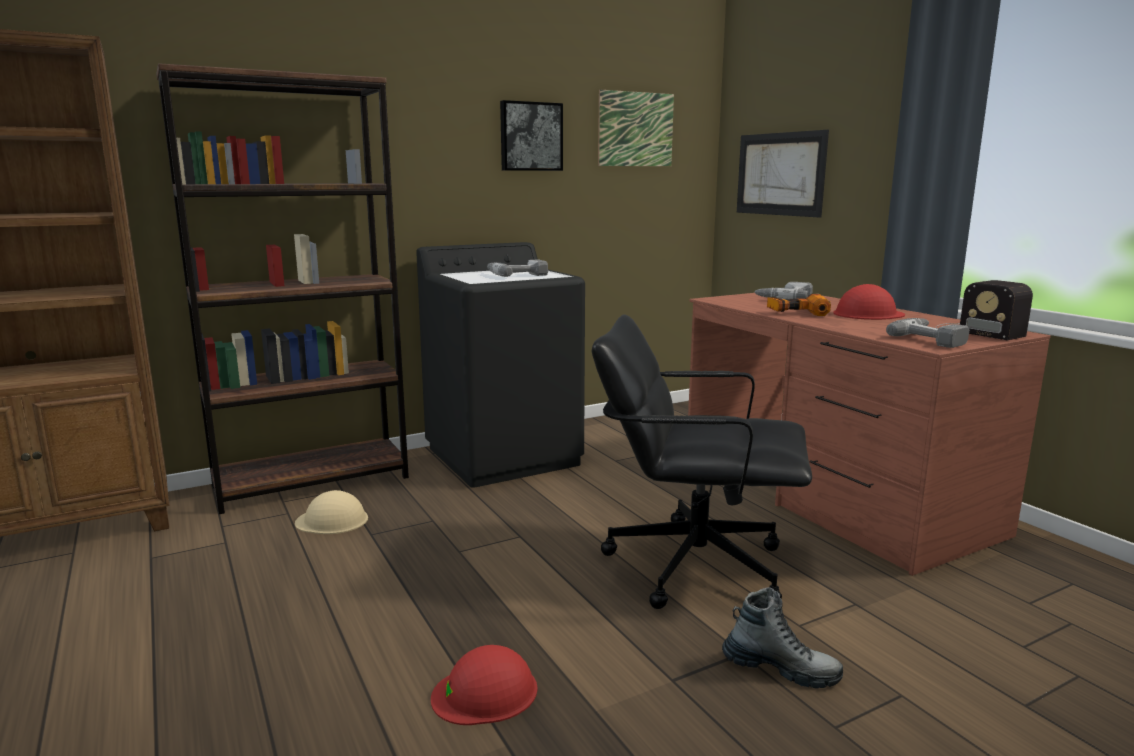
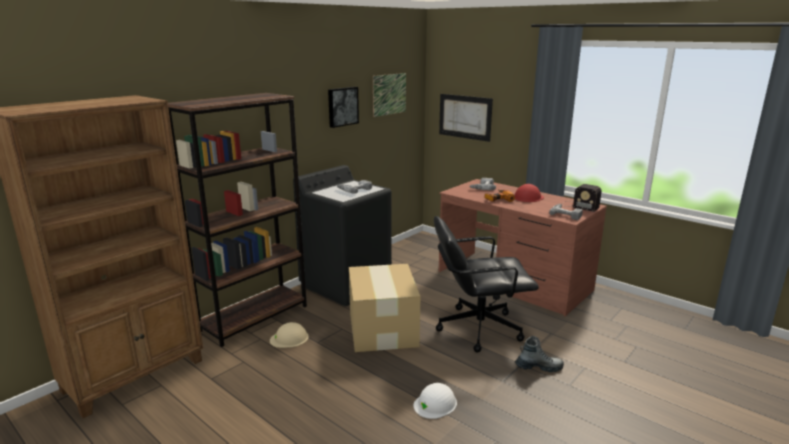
camera: 20 degrees left, 5 degrees up
red hard hat [431,645,538,725] -> white hard hat [414,383,457,419]
none -> cardboard box [349,264,421,352]

